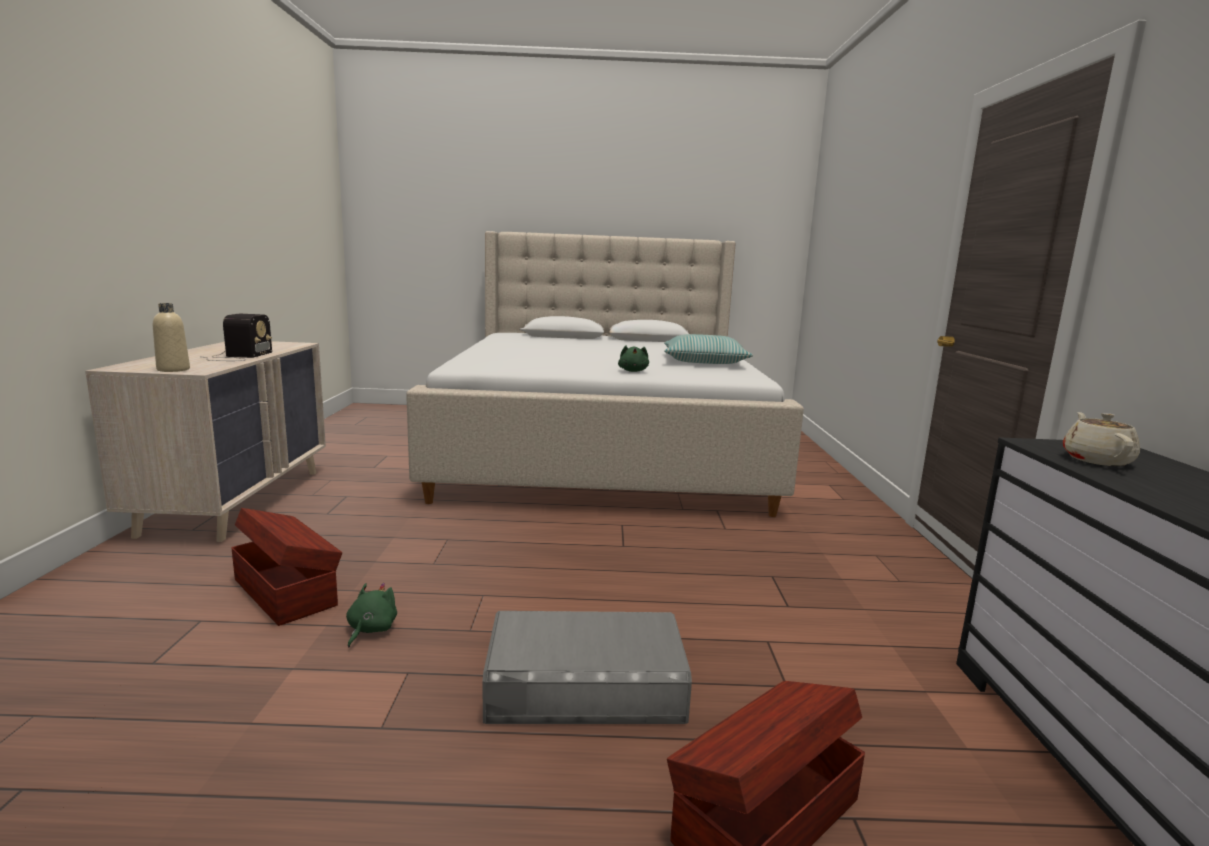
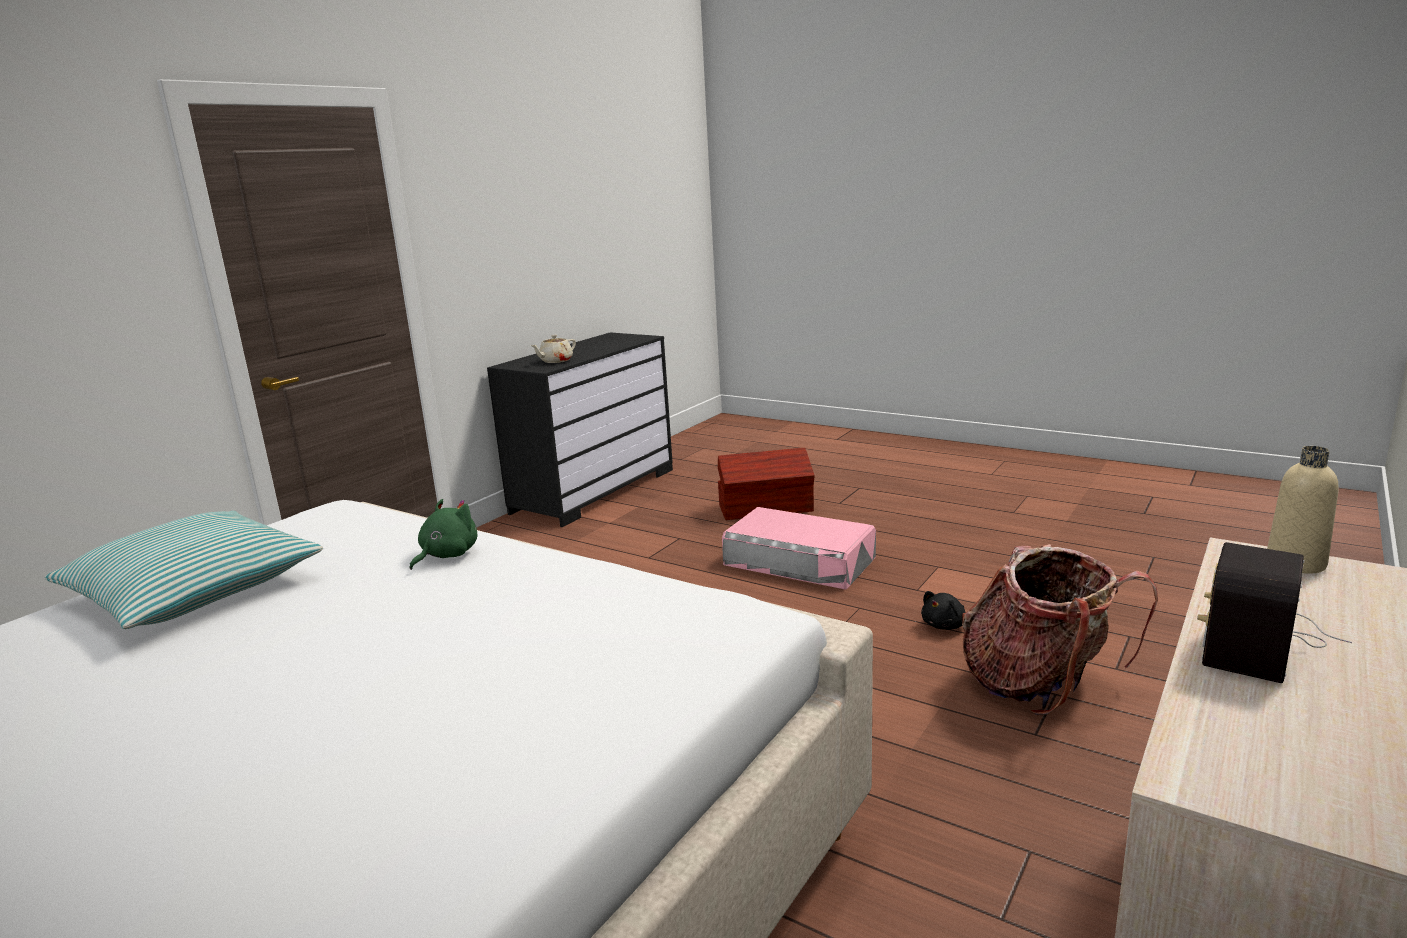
camera: 145 degrees left, 5 degrees up
brown storage box [231,508,342,626] -> backpack [962,544,1158,715]
green plush toy [346,583,397,647] -> black plush toy [921,591,966,630]
grey storage box [482,611,692,724] -> pink storage box [722,507,876,590]

